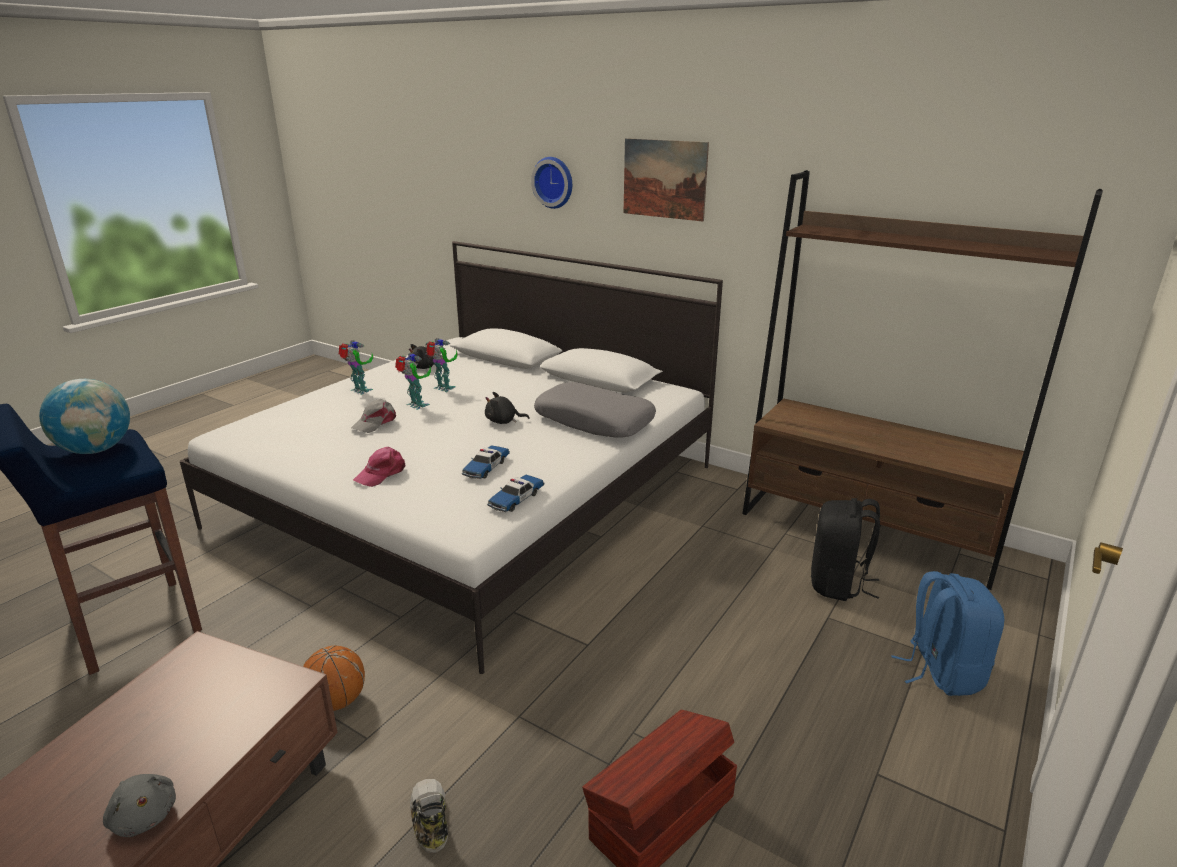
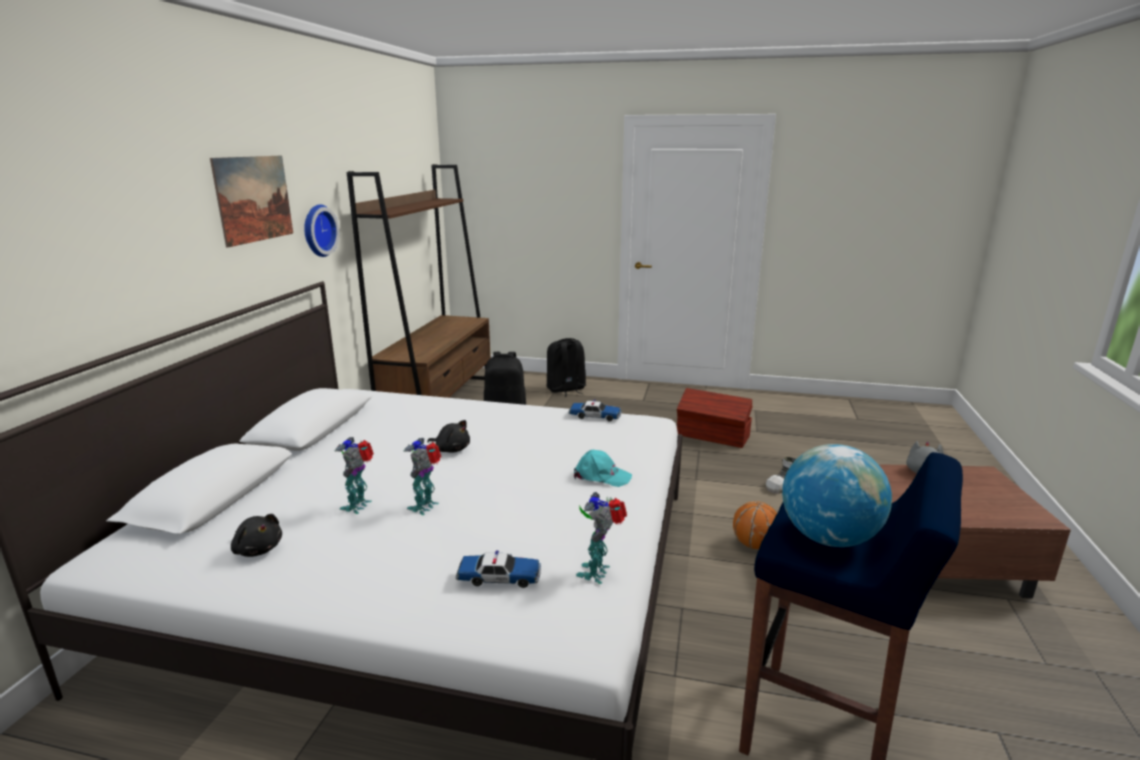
camera: 110 degrees left, 5 degrees down
toy robot [339,340,373,395] -> toy robot moved to [576,492,627,584]
grey cap [351,399,396,433] -> none
pink cap [353,447,405,487] -> turquoise cap [574,450,632,487]
toy car [462,445,510,479] -> toy car moved to [456,550,541,588]
black plush toy [485,392,530,424] -> black plush toy turned 45 degrees counterclockwise [427,420,470,453]
wall clock [531,157,572,209] -> wall clock moved to [304,204,339,257]
grey pillow [534,382,656,438] -> none
blue backpack [891,571,1004,696] -> black backpack [547,338,586,397]

